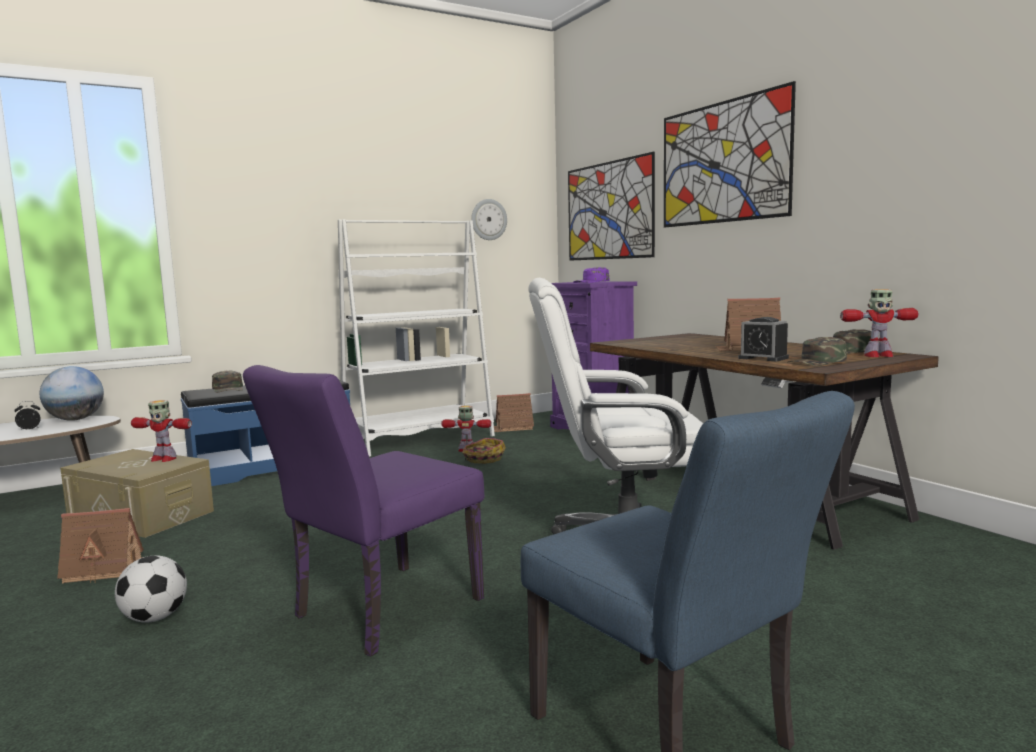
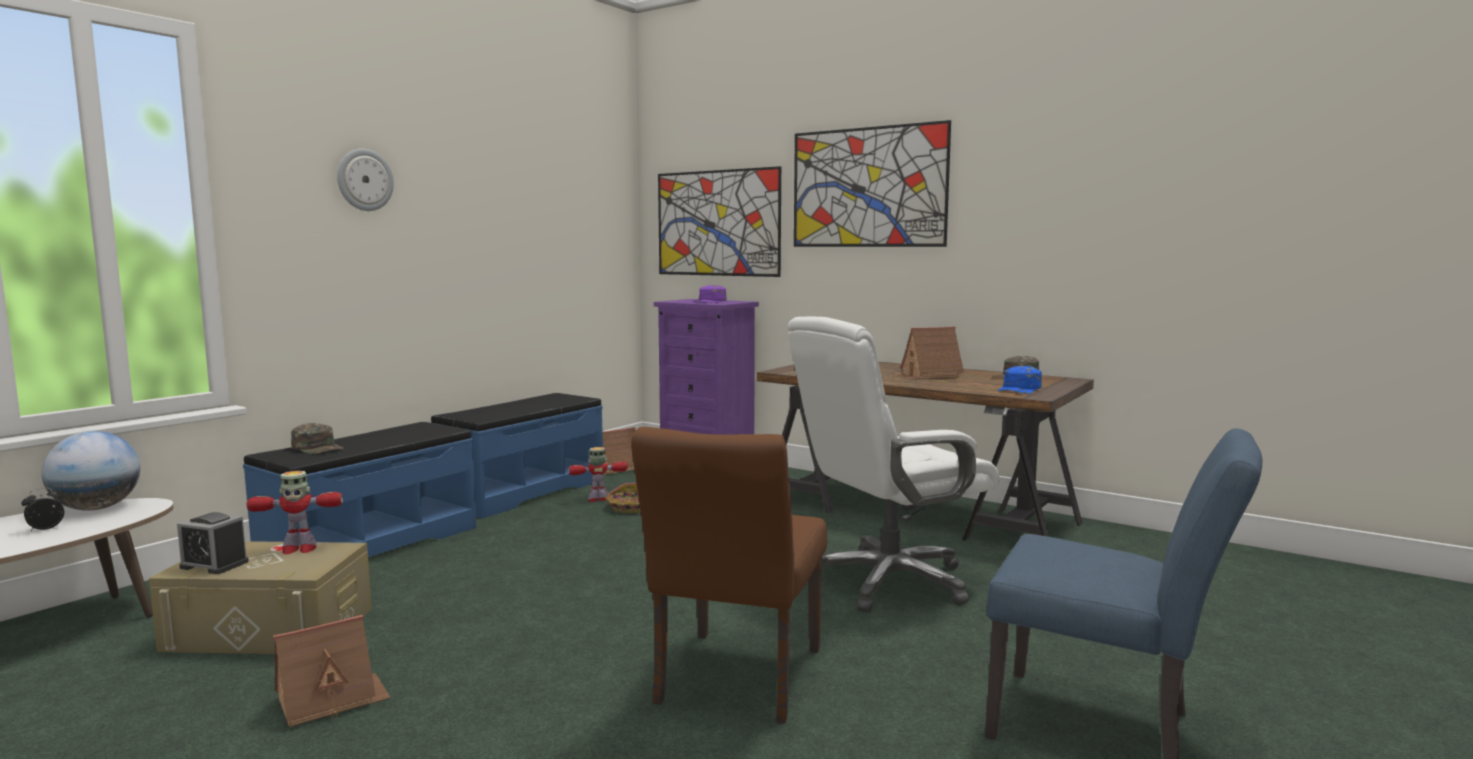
camera: 25 degrees left, 0 degrees up
football [115,555,187,623] -> none
purple chair [243,365,484,656] -> brown chair [631,427,827,724]
white bookcase [338,219,495,457] -> blue bench [431,393,604,519]
wall clock [471,199,507,240] -> wall clock moved to [337,149,394,211]
alarm clock [738,317,789,361] -> alarm clock moved to [177,512,249,574]
green cap [788,337,847,366] -> blue cap [997,366,1042,394]
toy robot [840,289,918,357] -> none

